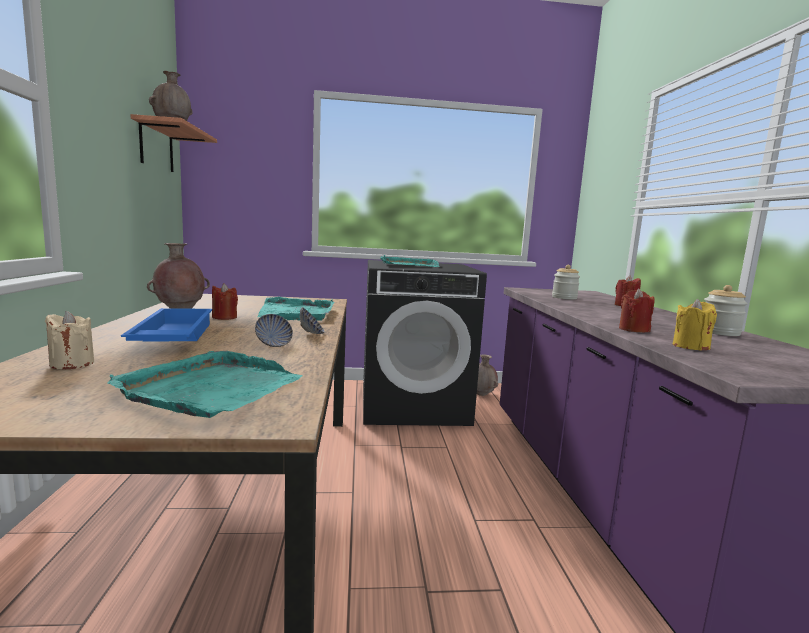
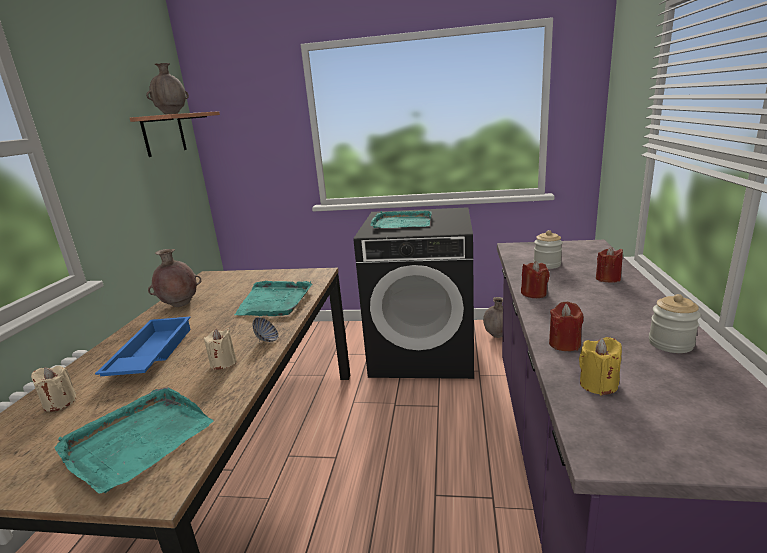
camera: 15 degrees right, 10 degrees up
red candle [212,283,238,320] -> red candle moved to [521,261,550,298]
bowl [255,314,293,347] -> beige candle [204,328,237,370]

